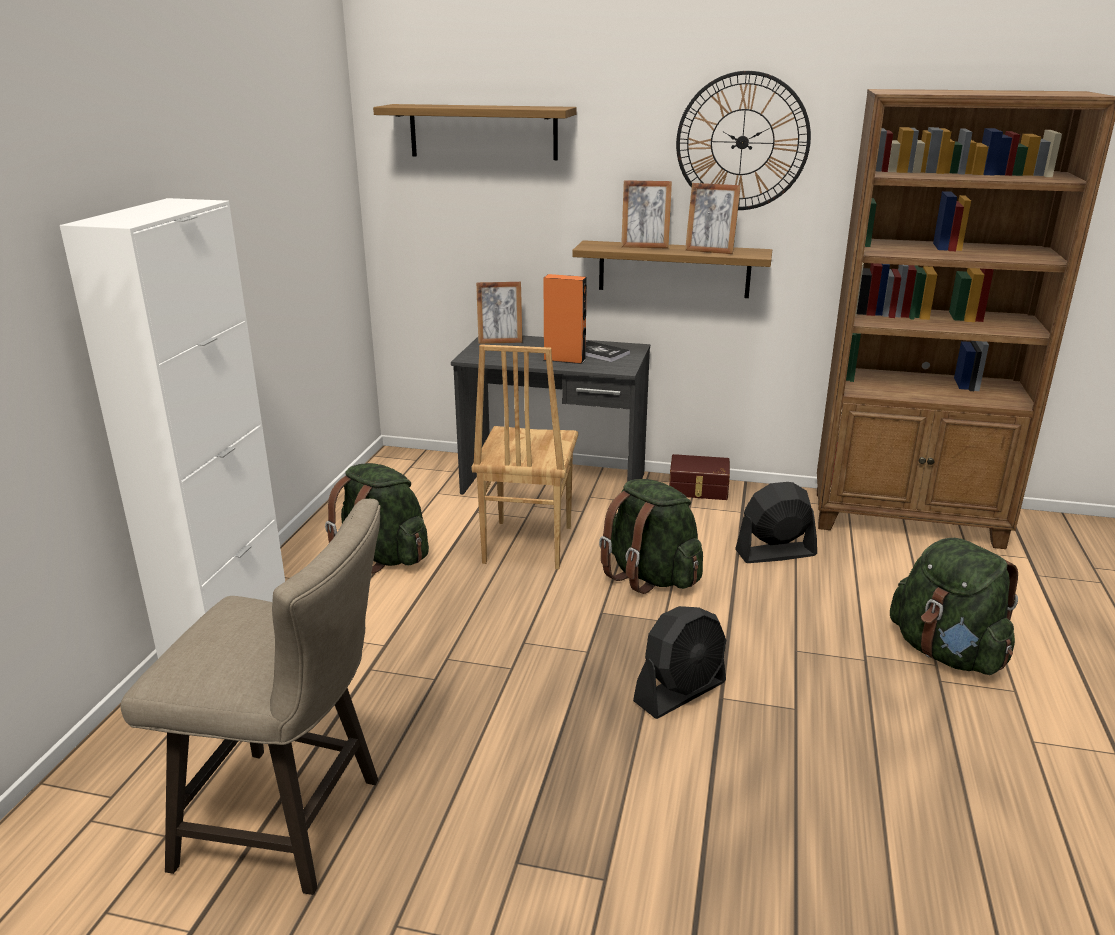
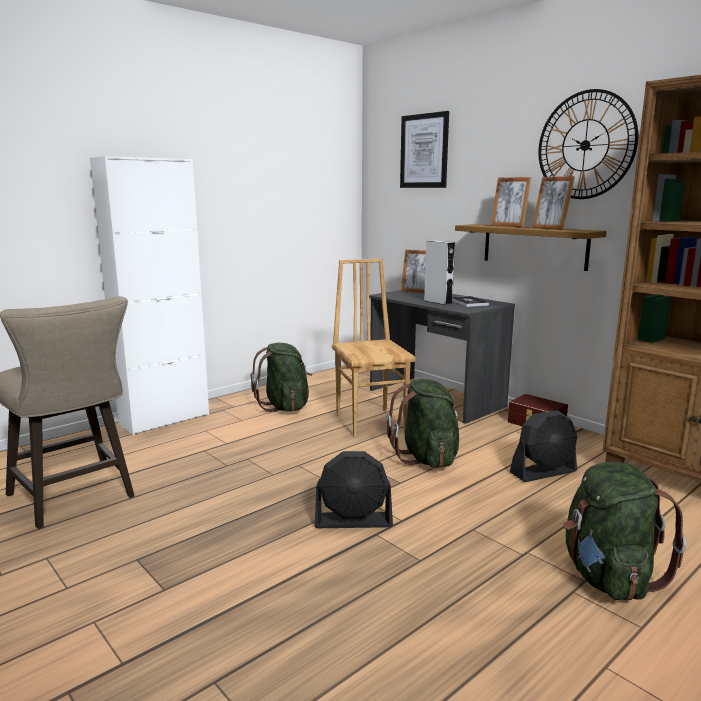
camera: 35 degrees right, 10 degrees down
shelf [373,104,577,160] -> picture [400,111,449,188]
brown chair [471,344,578,570] -> brown chair turned 120 degrees clockwise [332,259,415,437]
orange speaker [543,274,587,364] -> grey speaker [424,240,455,305]
black fan [735,482,817,563] -> black fan turned 135 degrees clockwise [510,410,577,482]

